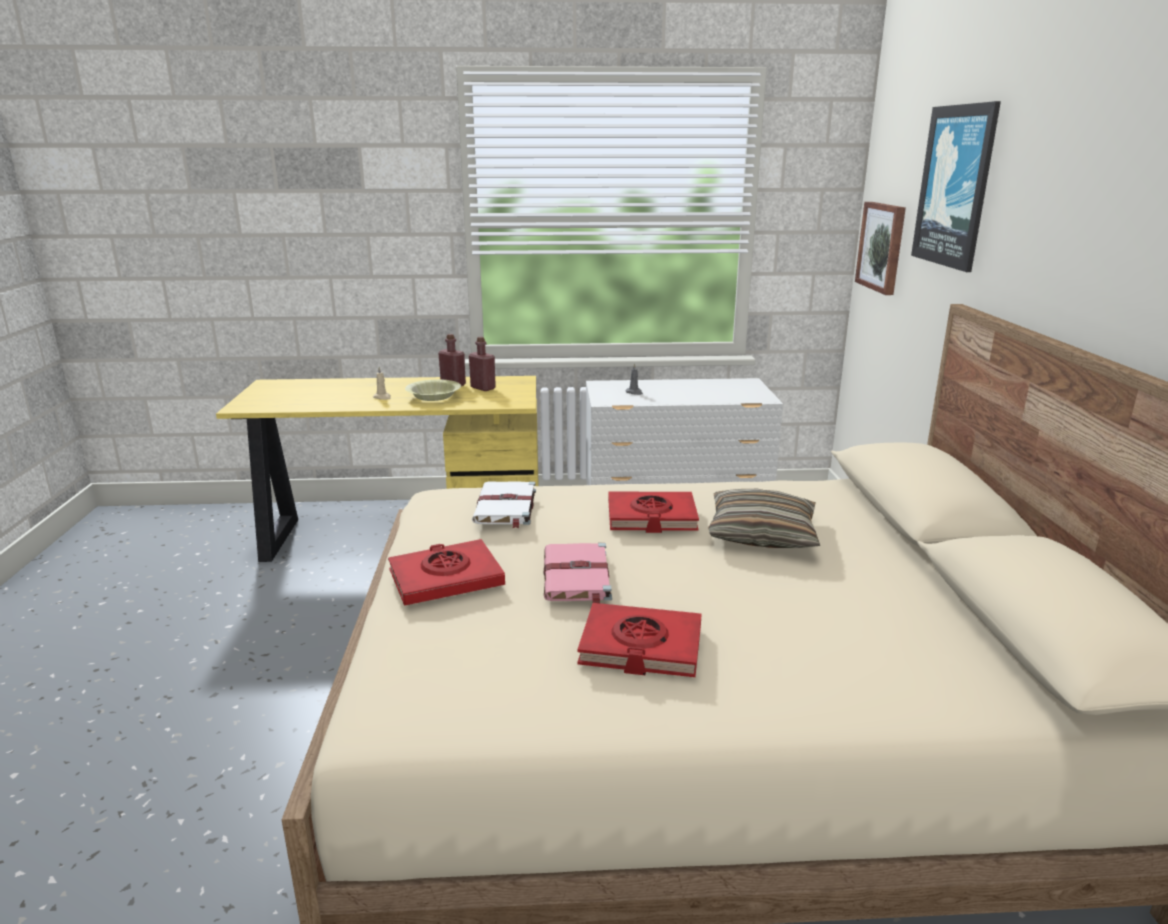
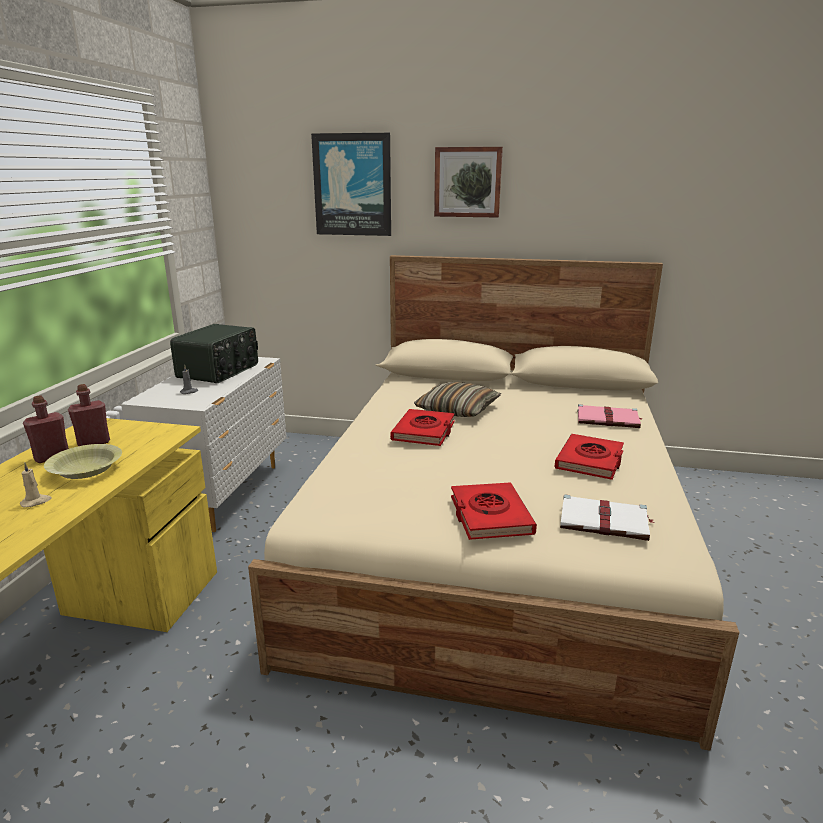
camera: 75 degrees left, 0 degrees up
white book [472,481,536,528] -> white book moved to [560,495,654,541]
pink book [544,543,612,603] -> pink book moved to [577,404,643,428]
picture [855,202,906,295] -> picture moved to [434,147,503,218]
none -> radio [170,324,258,383]

